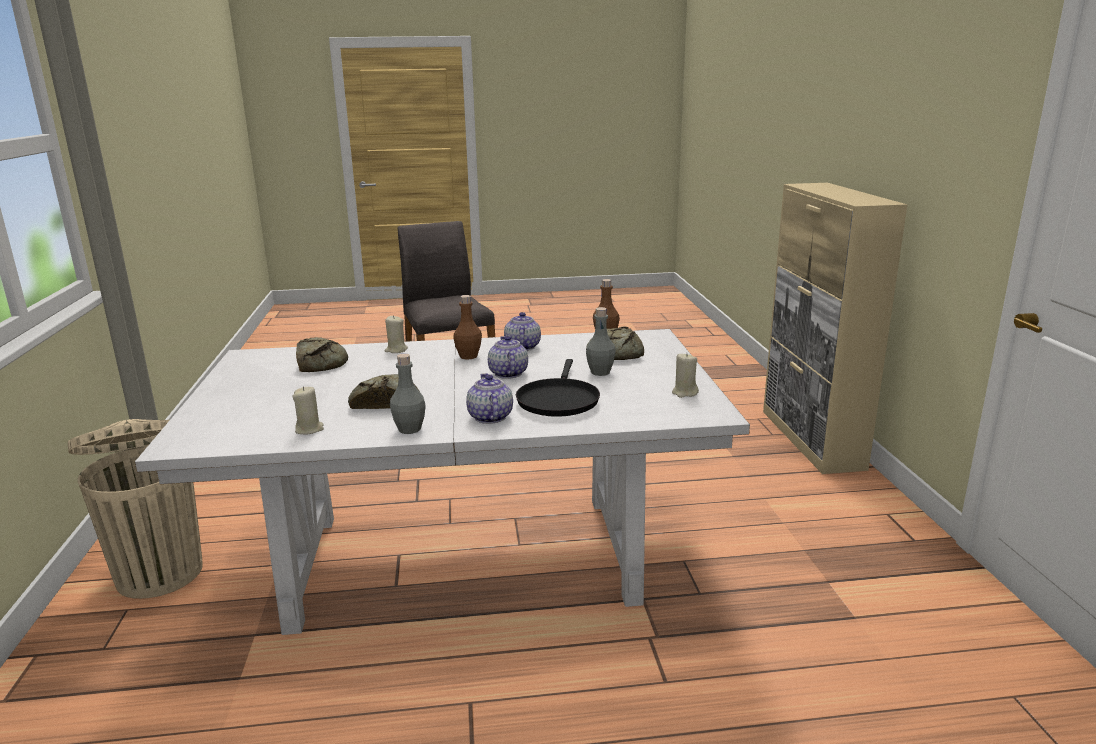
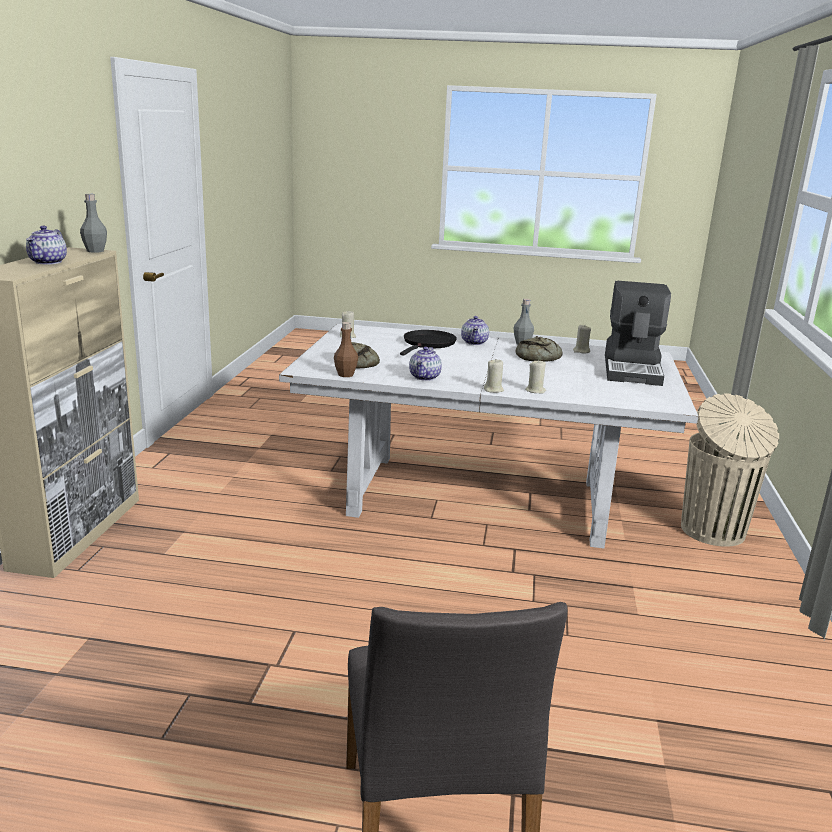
camera: 165 degrees left, 0 degrees up
bread [296,337,348,372] -> none
brown bottle [453,295,482,360] -> none
teapot [488,336,528,379] -> teapot moved to [26,226,67,264]
grey bottle [586,307,616,376] -> grey bottle moved to [80,194,107,253]
none -> beige candle [484,360,504,393]
none -> coffee machine [605,281,671,386]

